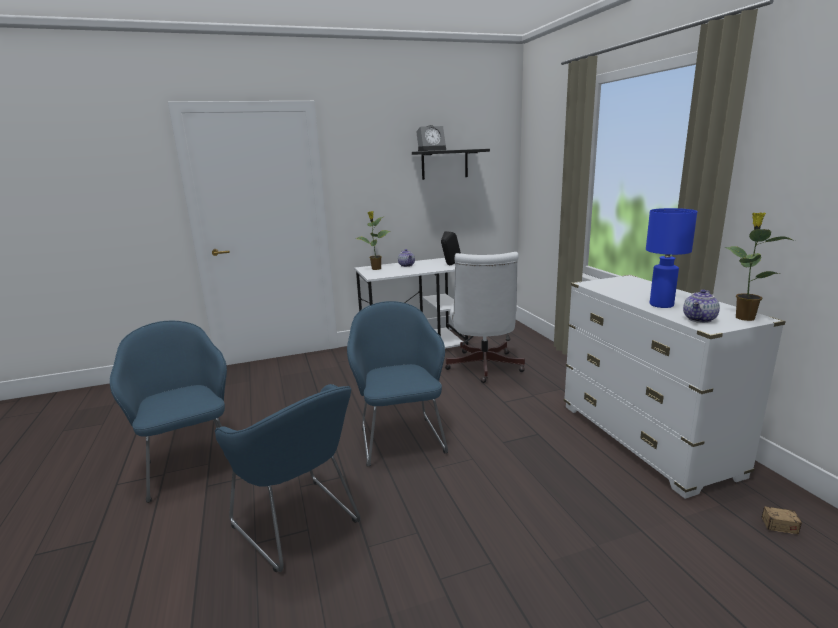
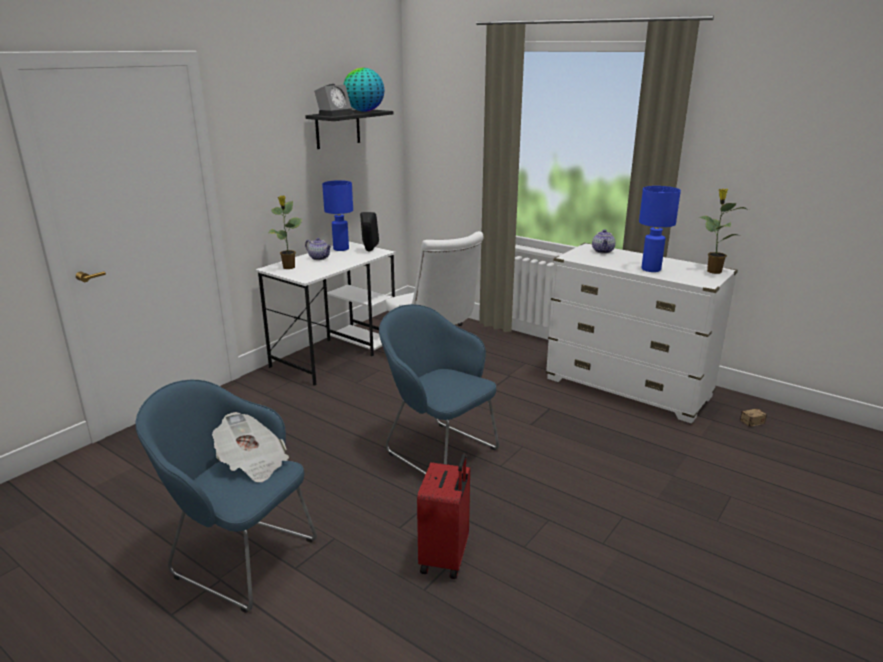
camera: 35 degrees left, 5 degrees up
blue armchair [215,384,361,573] -> red suitcase [417,453,470,579]
teapot [683,289,720,323] -> teapot moved to [592,230,615,254]
none -> newspaper [212,412,289,482]
none -> blue table lamp [322,180,353,251]
none -> globe [343,67,384,112]

